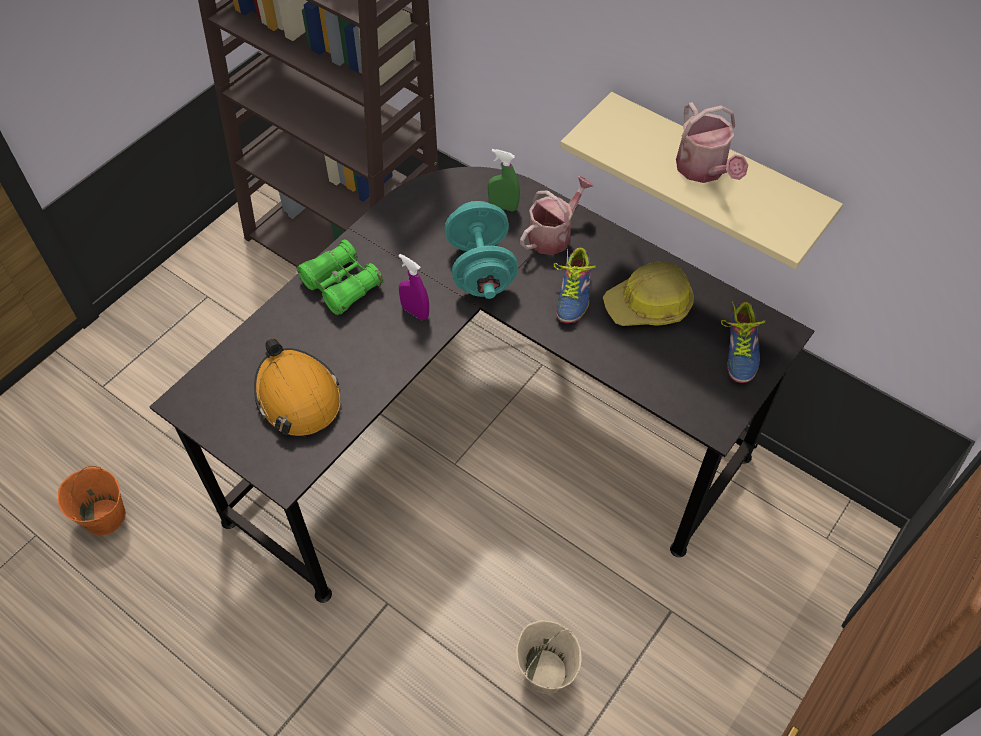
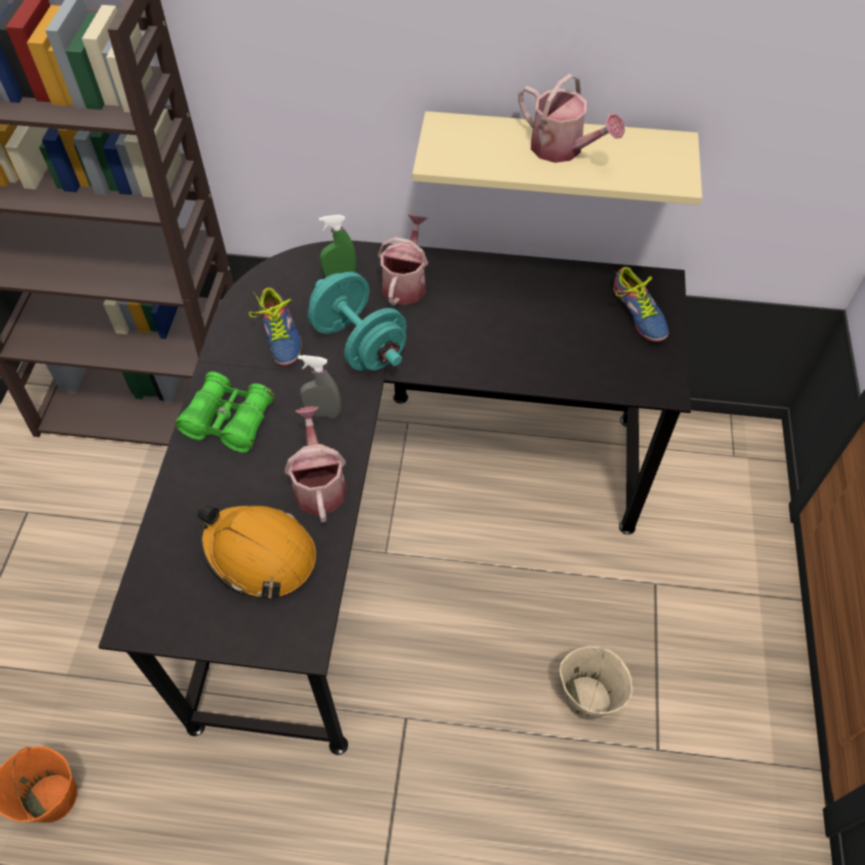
camera: 30 degrees left, 0 degrees up
purple spray bottle [398,254,429,320] -> grey spray bottle [298,355,341,418]
shoe [553,248,596,323] -> shoe moved to [249,287,302,366]
hard hat [603,261,694,326] -> none
none -> watering can [285,406,347,522]

